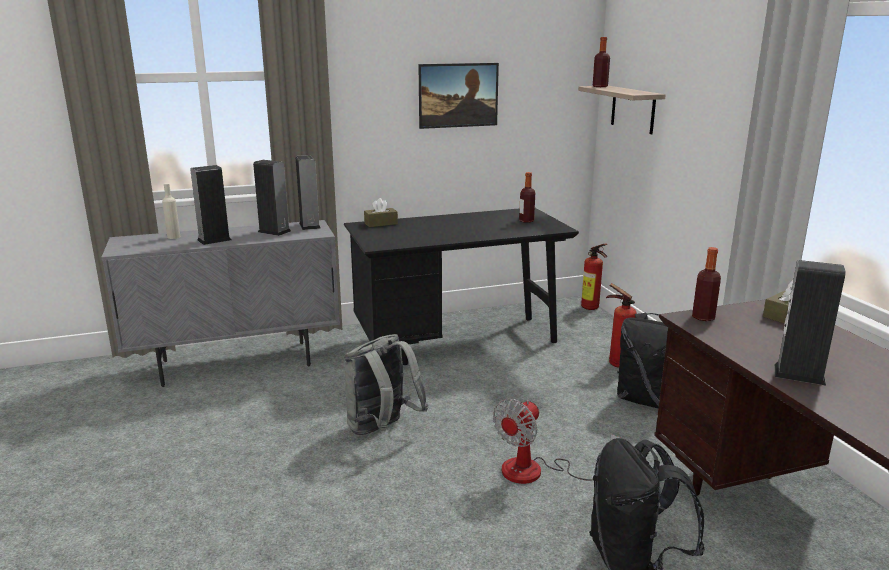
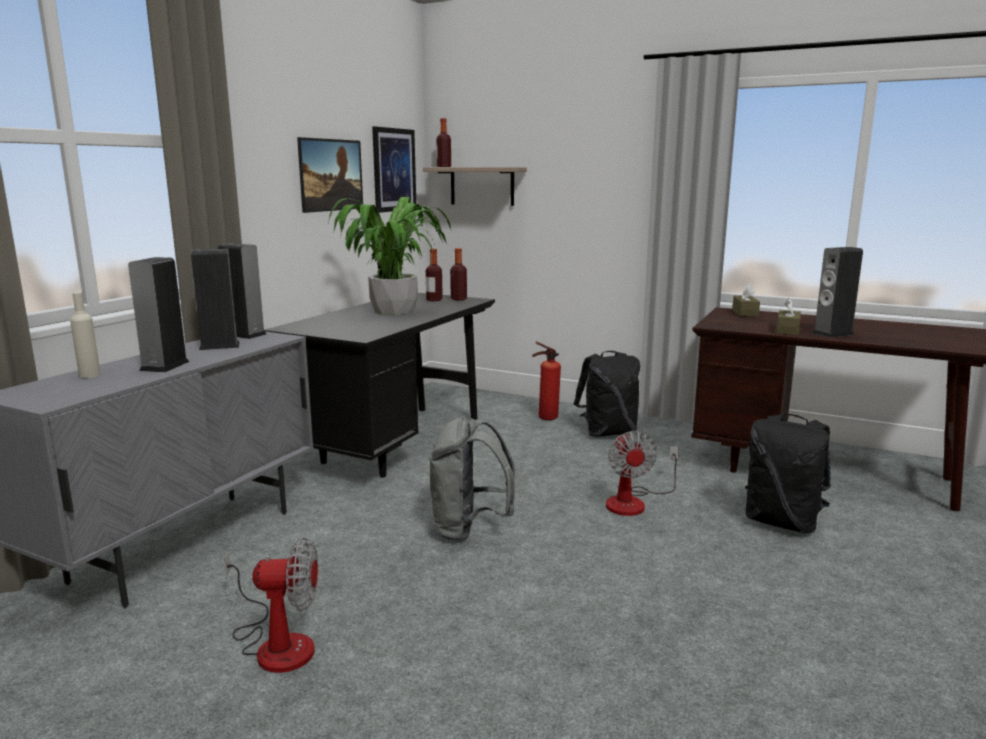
camera: 45 degrees left, 5 degrees down
brown tissue box [364,198,398,227] -> brown tissue box moved to [776,298,801,335]
fire extinguisher [581,243,607,310] -> none
bottle [692,247,721,321] -> bottle moved to [450,248,467,300]
none -> fan [224,538,319,673]
none -> potted plant [328,197,451,315]
none -> picture [372,127,416,213]

